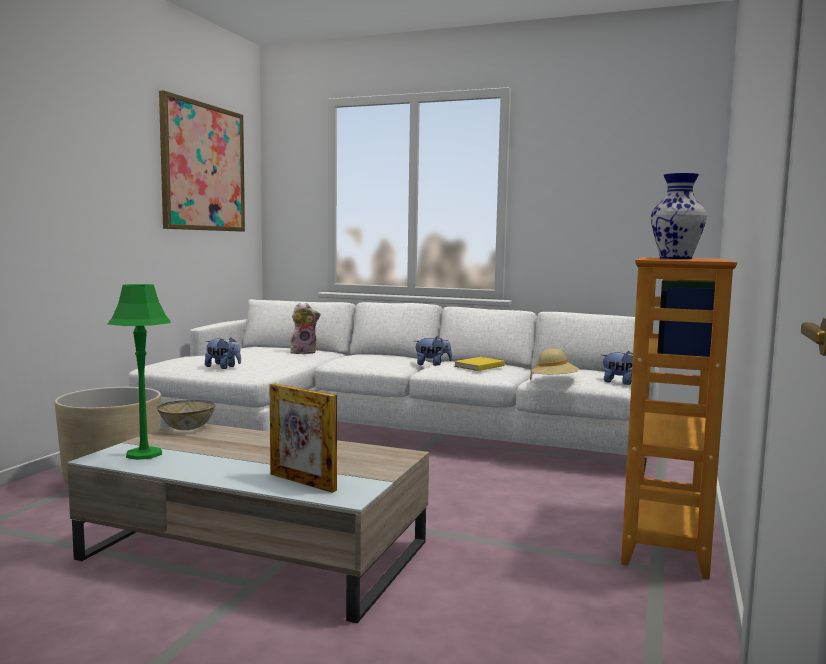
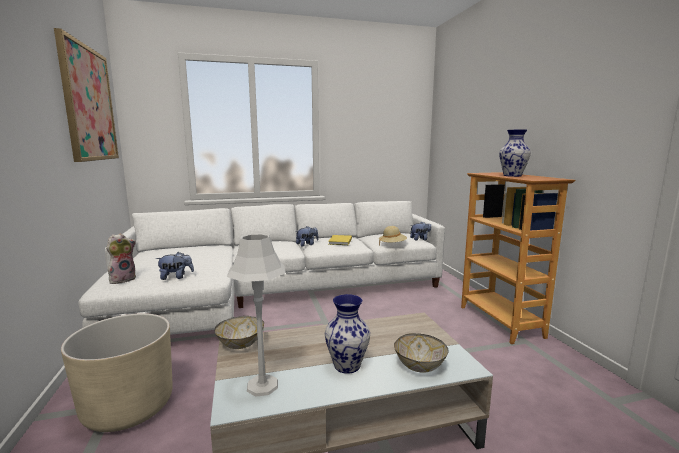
camera: 35 degrees left, 5 degrees up
green table lamp [107,284,171,460] -> grey table lamp [227,233,285,397]
picture frame [269,383,337,493] -> bowl [394,333,449,373]
plush toy [290,303,321,354] -> plush toy moved to [106,233,136,284]
none -> vase [325,294,370,374]

